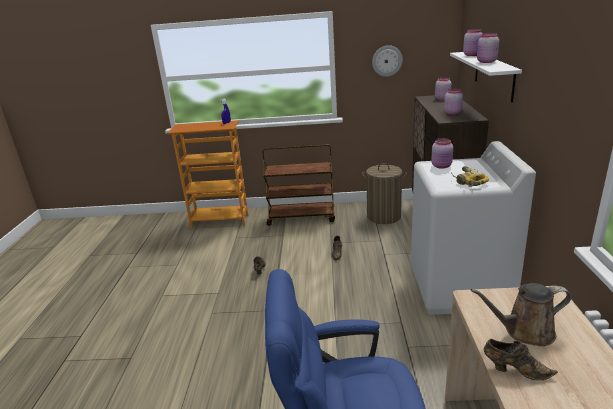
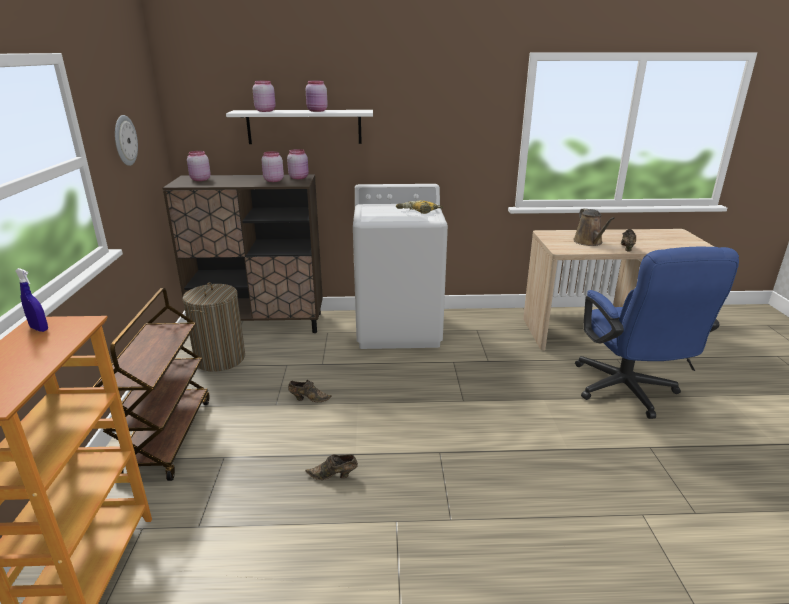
camera: 95 degrees left, 0 degrees up
pink jar [431,138,453,169] -> pink jar moved to [287,149,309,179]

